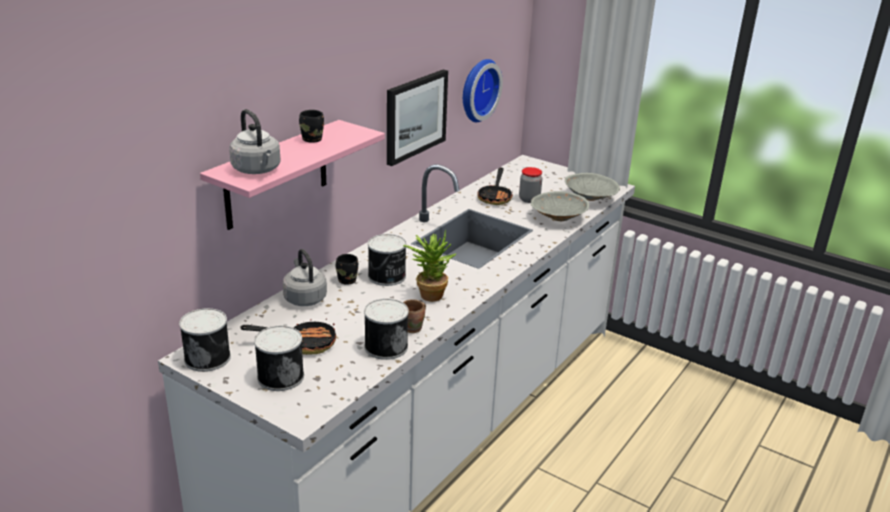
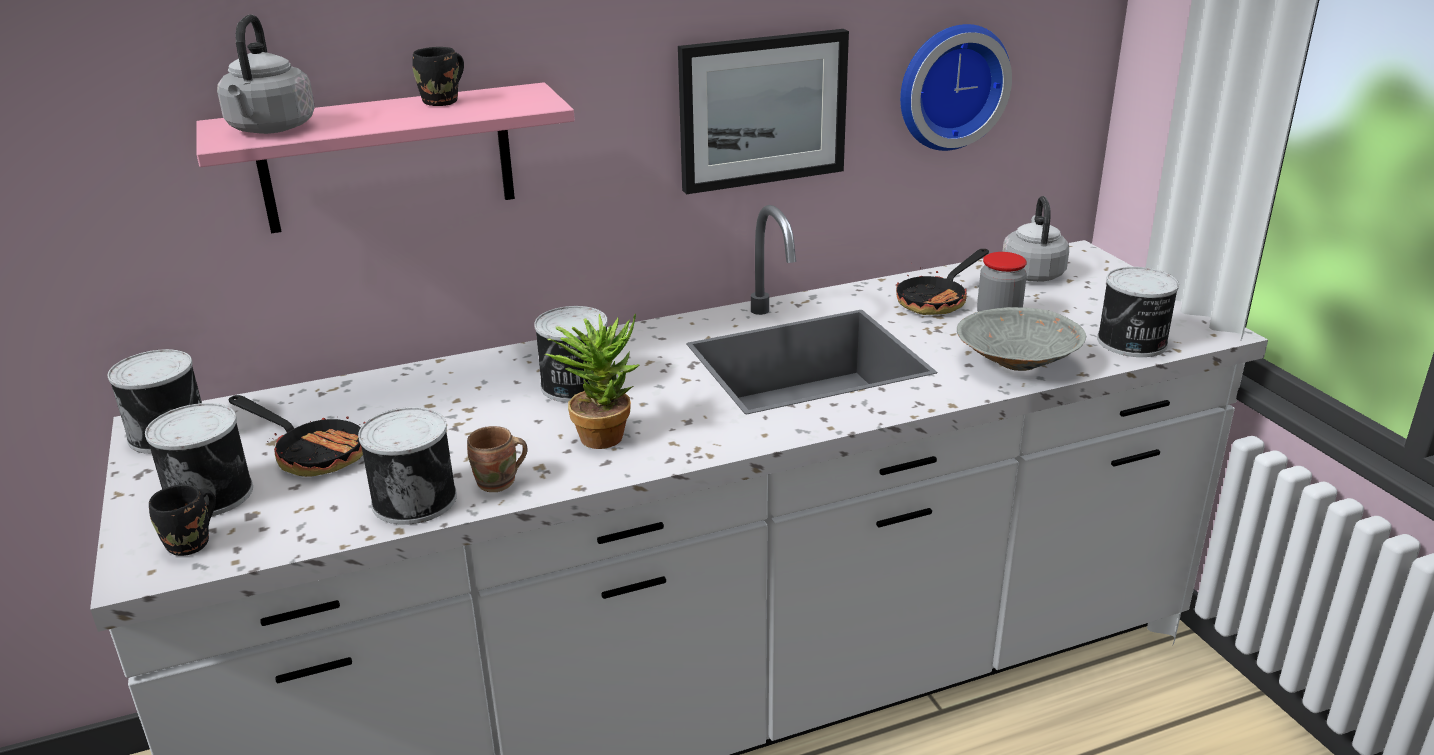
camera: 35 degrees right, 0 degrees up
grey kettle [282,249,327,306] -> grey kettle moved to [1003,196,1069,282]
black mug [336,254,358,285] -> black mug moved to [149,484,216,556]
grey bowl [565,173,620,201] -> can [1097,267,1179,357]

